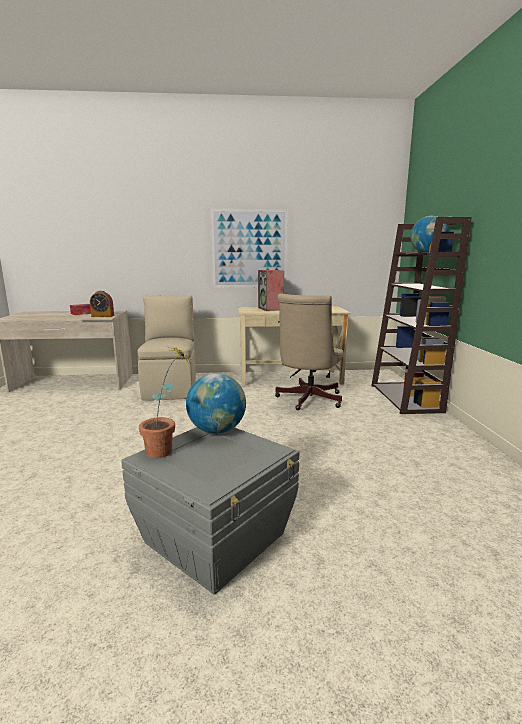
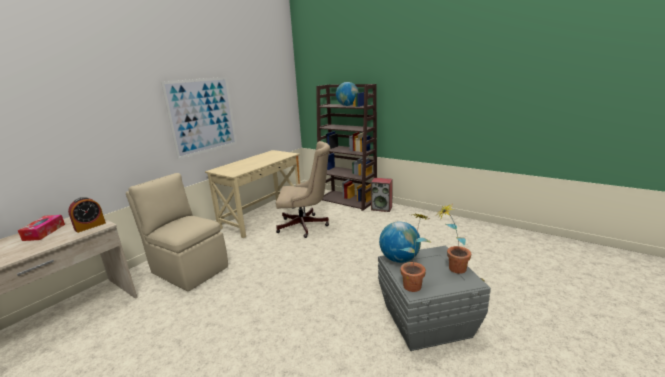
camera: 50 degrees left, 5 degrees up
speaker [258,270,284,311] -> speaker moved to [371,178,393,212]
beige office chair [275,293,343,410] -> beige office chair turned 60 degrees counterclockwise [276,141,330,238]
none -> potted plant [435,205,471,274]

